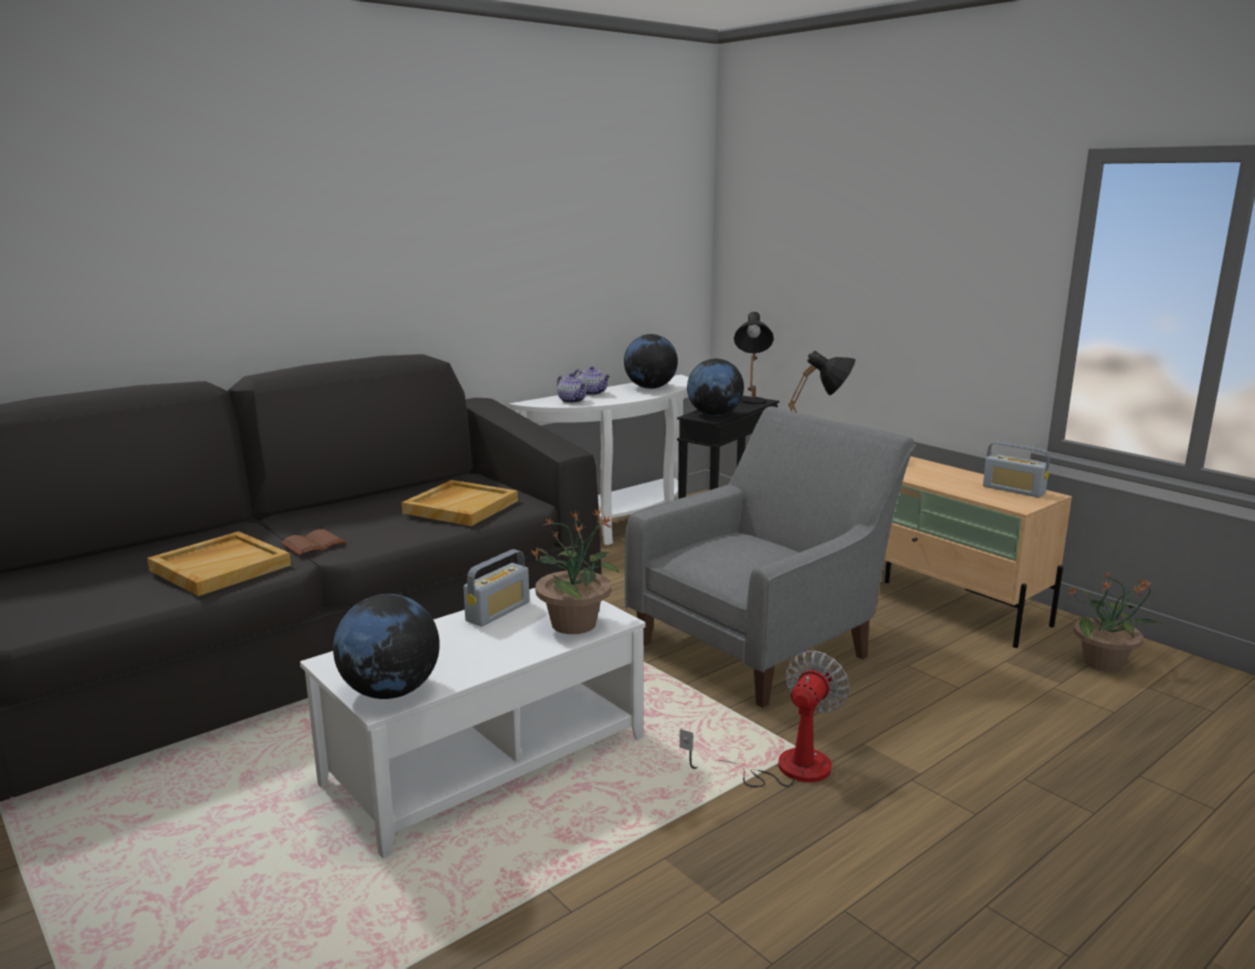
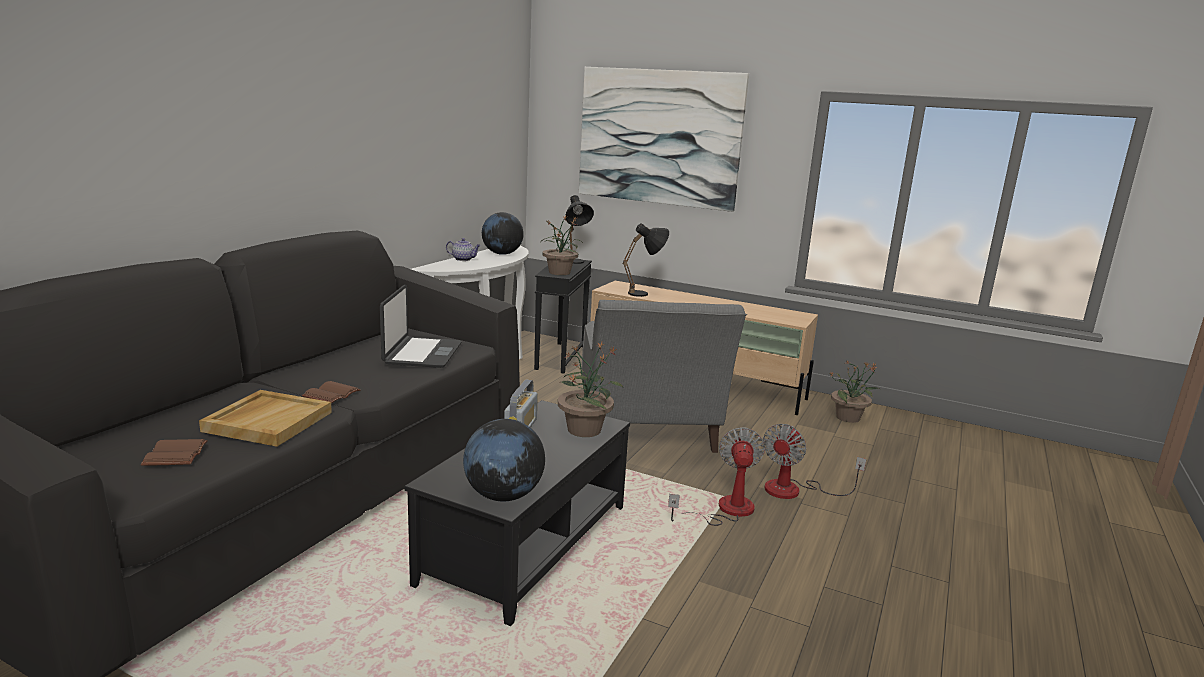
camera: 25 degrees left, 0 degrees up
white coffee table [300,588,646,858] -> black coffee table [404,400,630,626]
beige tray [401,480,518,526] -> laptop [380,285,462,368]
teapot [557,373,586,403] -> none
grey armchair [625,406,916,708] -> grey armchair turned 150 degrees clockwise [582,300,747,453]
globe [687,359,744,416] -> potted plant [542,215,583,275]
radio [983,442,1050,498] -> none
none -> brown book [141,439,208,466]
none -> picture [579,67,749,212]
none -> fan [763,424,866,499]

